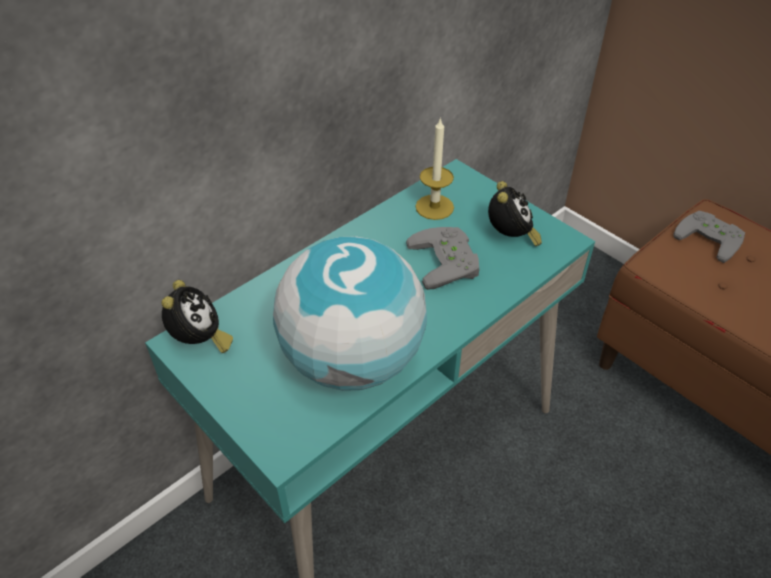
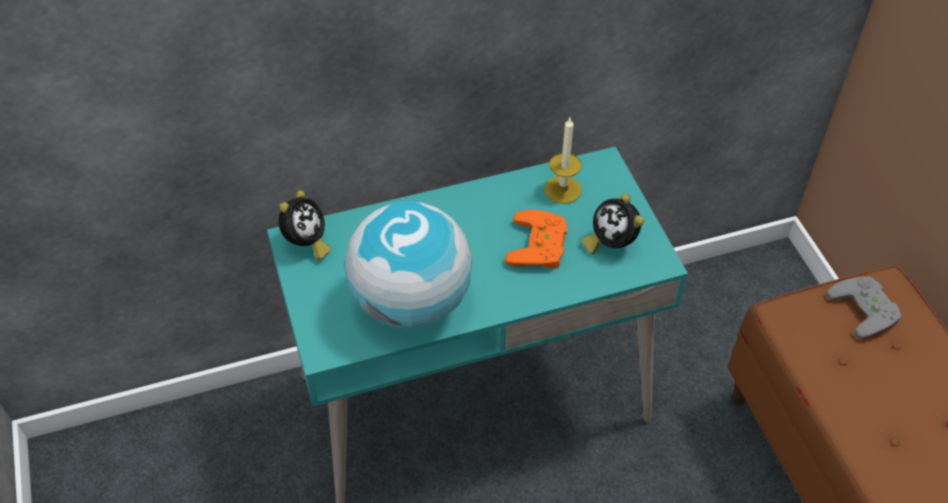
camera: 25 degrees right, 5 degrees up
grey game controller [406,227,480,290] -> orange game controller [505,210,567,269]
alarm clock [488,181,542,246] -> alarm clock turned 120 degrees clockwise [582,194,644,254]

